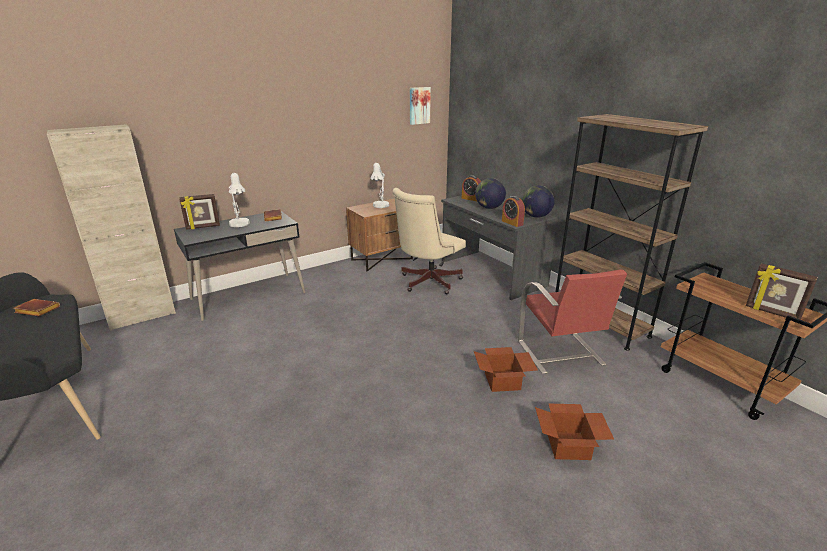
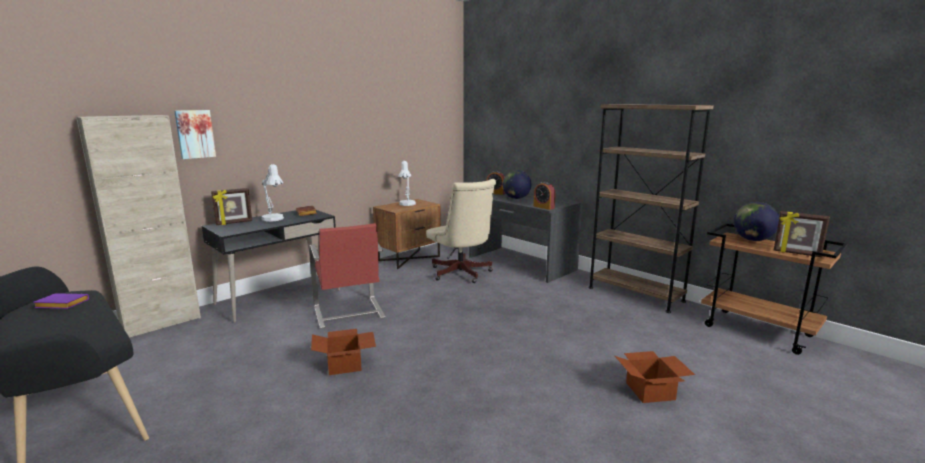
camera: 10 degrees left, 10 degrees down
brown book [13,299,60,316] -> purple book [33,293,89,309]
beige office chair [393,188,466,294] -> beige office chair turned 60 degrees counterclockwise [426,179,496,283]
picture [410,87,431,125] -> picture moved to [174,110,216,159]
cardboard box [474,347,538,392] -> cardboard box moved to [311,329,376,375]
red chair [518,270,627,374] -> red chair moved to [309,223,386,329]
globe [522,185,555,218] -> globe moved to [734,202,779,241]

